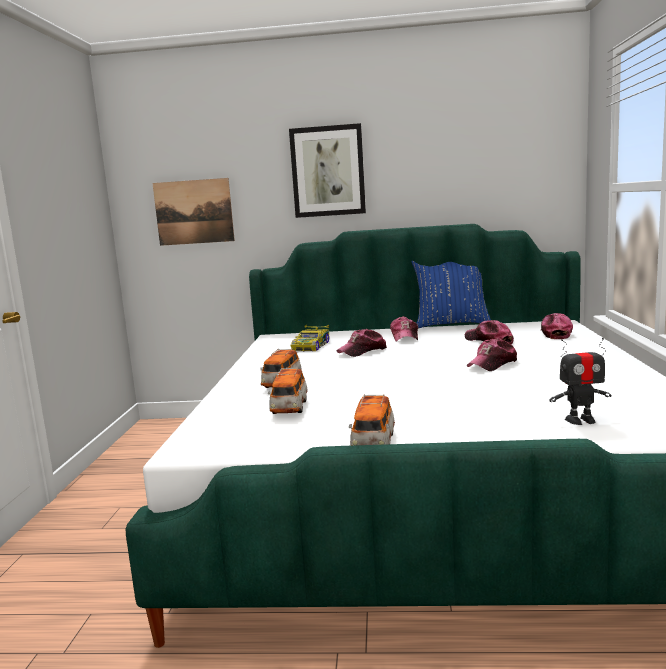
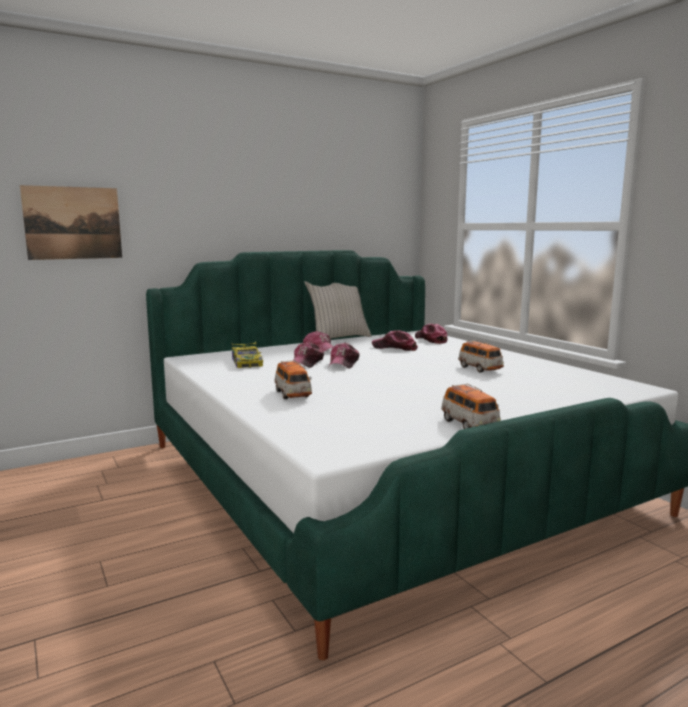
camera: 35 degrees left, 0 degrees up
toy car [268,367,308,414] -> toy car moved to [458,340,504,372]
picture [289,123,366,218] -> none
blue pillow [411,261,491,328] -> beige pillow [304,281,372,339]
cap [467,339,517,371] -> cap moved to [328,343,359,369]
toy robot [549,338,611,425] -> none

